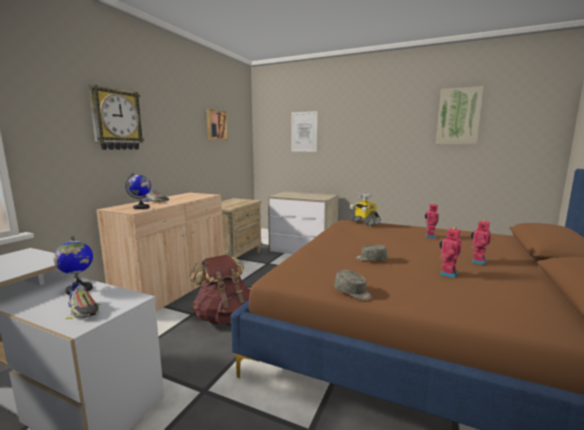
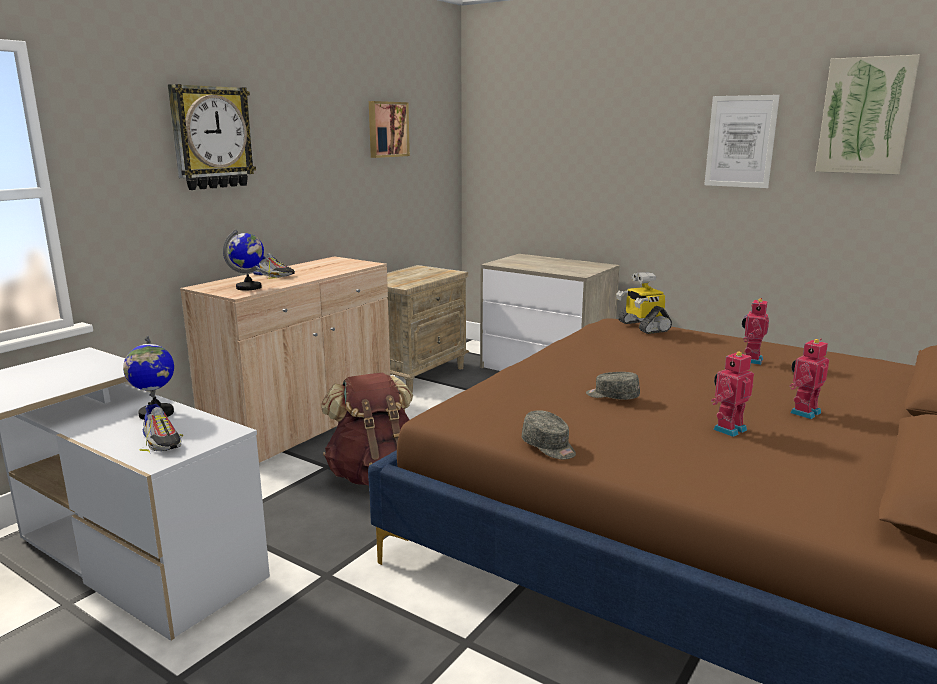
camera: 10 degrees right, 5 degrees up
picture [291,111,318,152] -> picture moved to [704,95,780,188]

